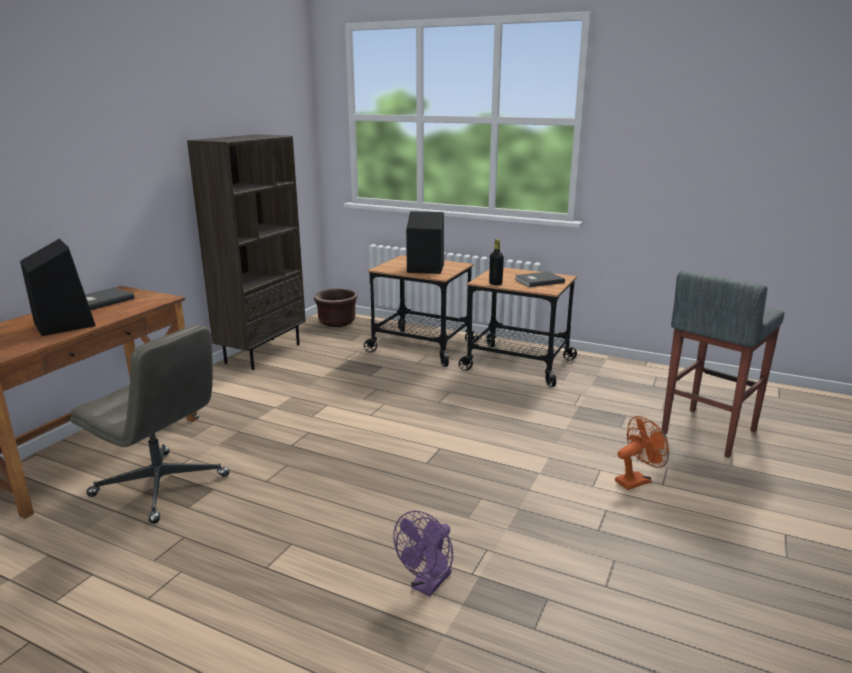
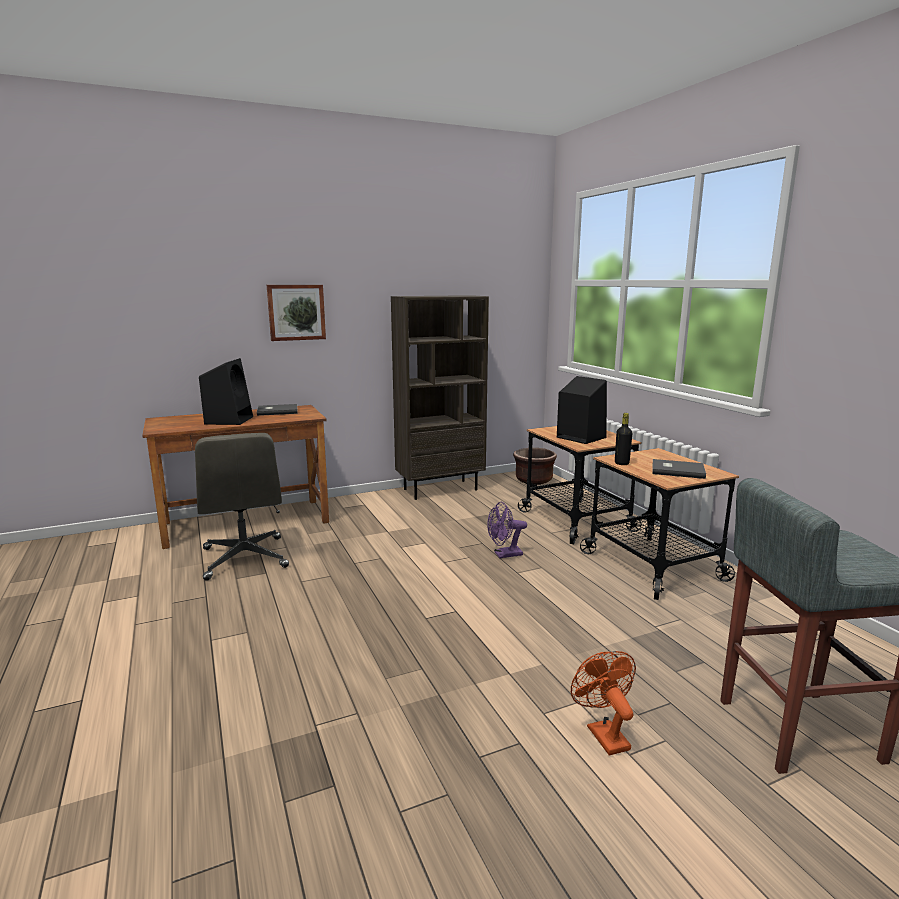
camera: 40 degrees right, 5 degrees down
purple fan [393,511,453,596] -> purple fan moved to [487,502,527,558]
orange fan [615,416,669,490] -> orange fan turned 120 degrees counterclockwise [571,651,636,755]
none -> picture [267,285,326,341]

